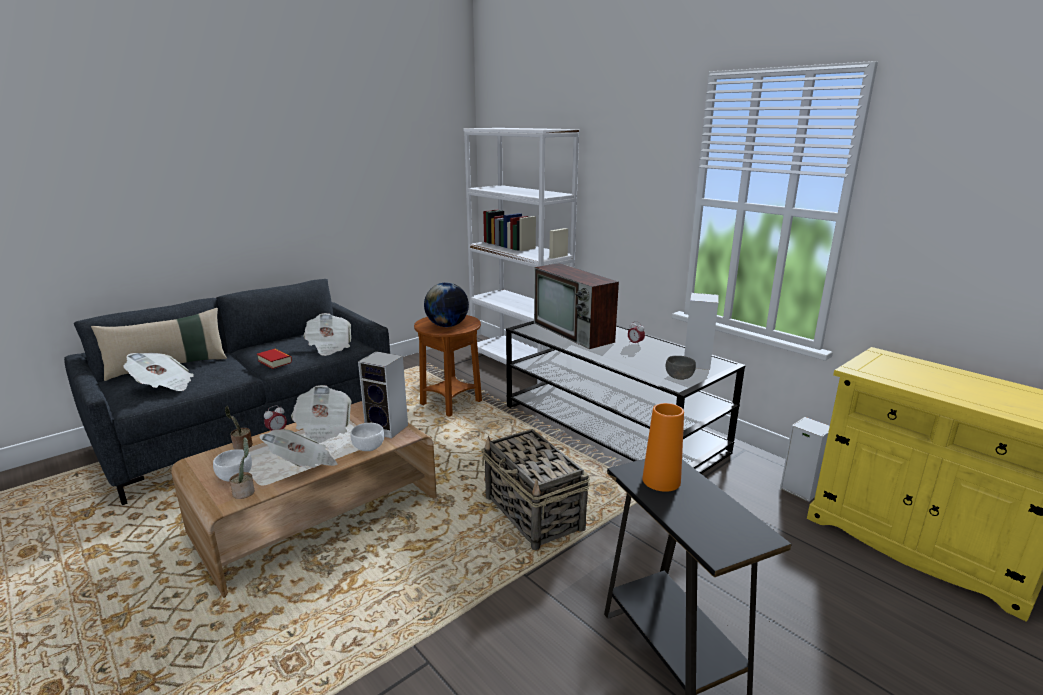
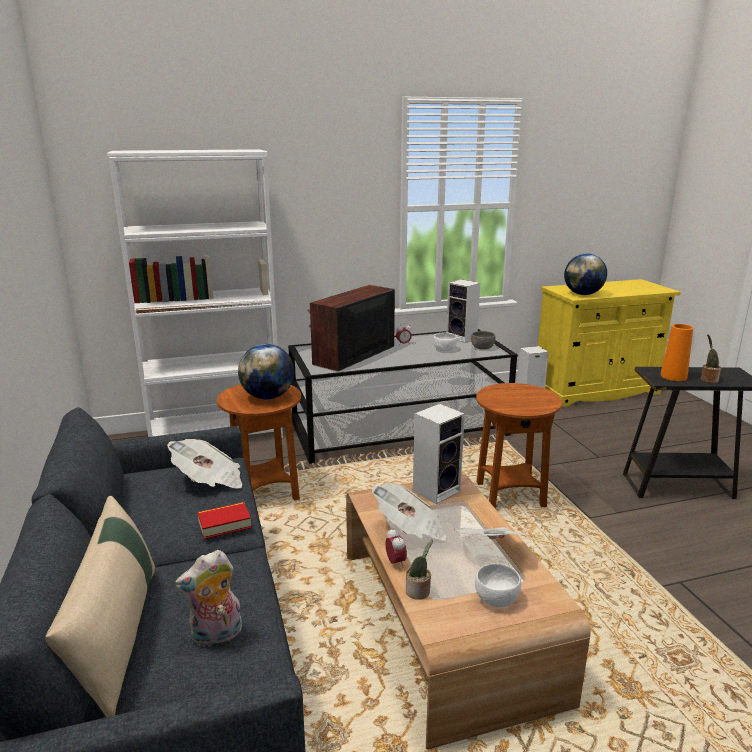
camera: 65 degrees left, 0 degrees up
newspaper [124,353,194,391] -> plush toy [175,550,242,647]
potted plant [230,437,255,499] -> potted plant moved to [701,334,721,383]
white bowl [350,423,385,451] -> white bowl moved to [433,332,457,351]
basket [482,429,590,550] -> brown side table [476,383,562,509]
television [534,263,619,349] -> television turned 135 degrees clockwise [307,285,395,371]
none -> globe [564,253,607,295]

